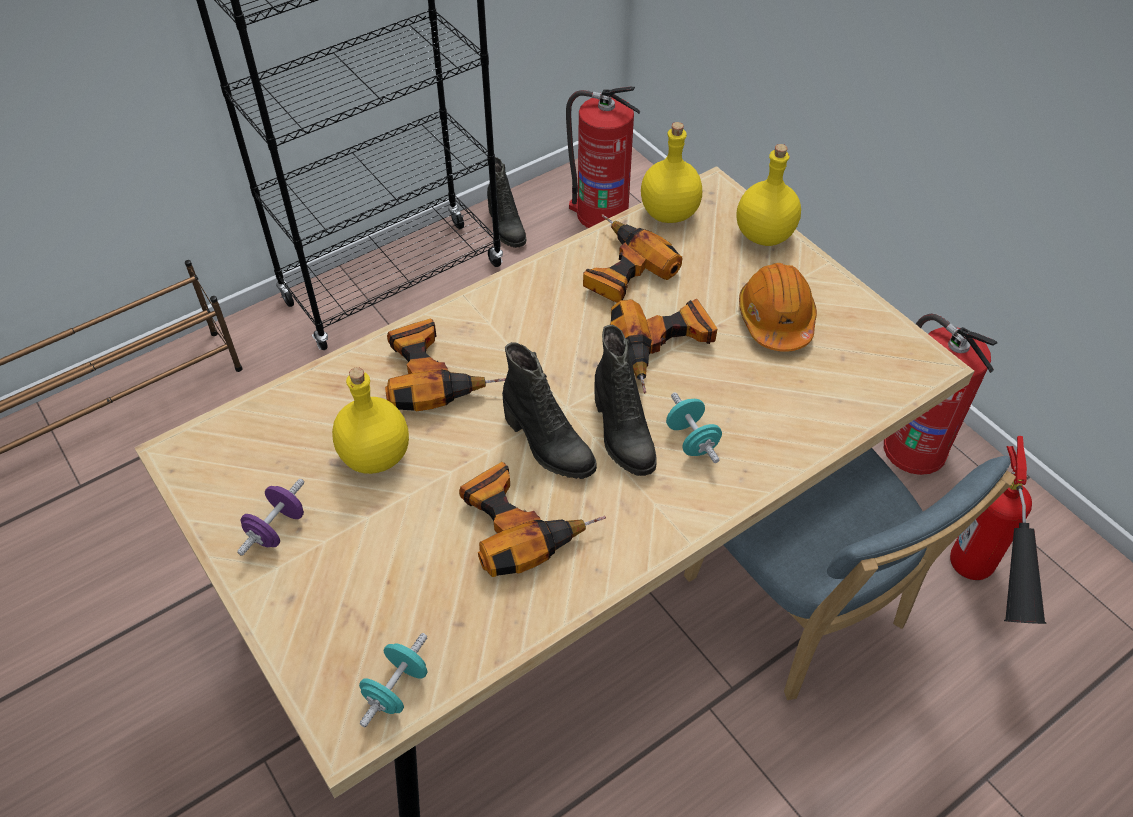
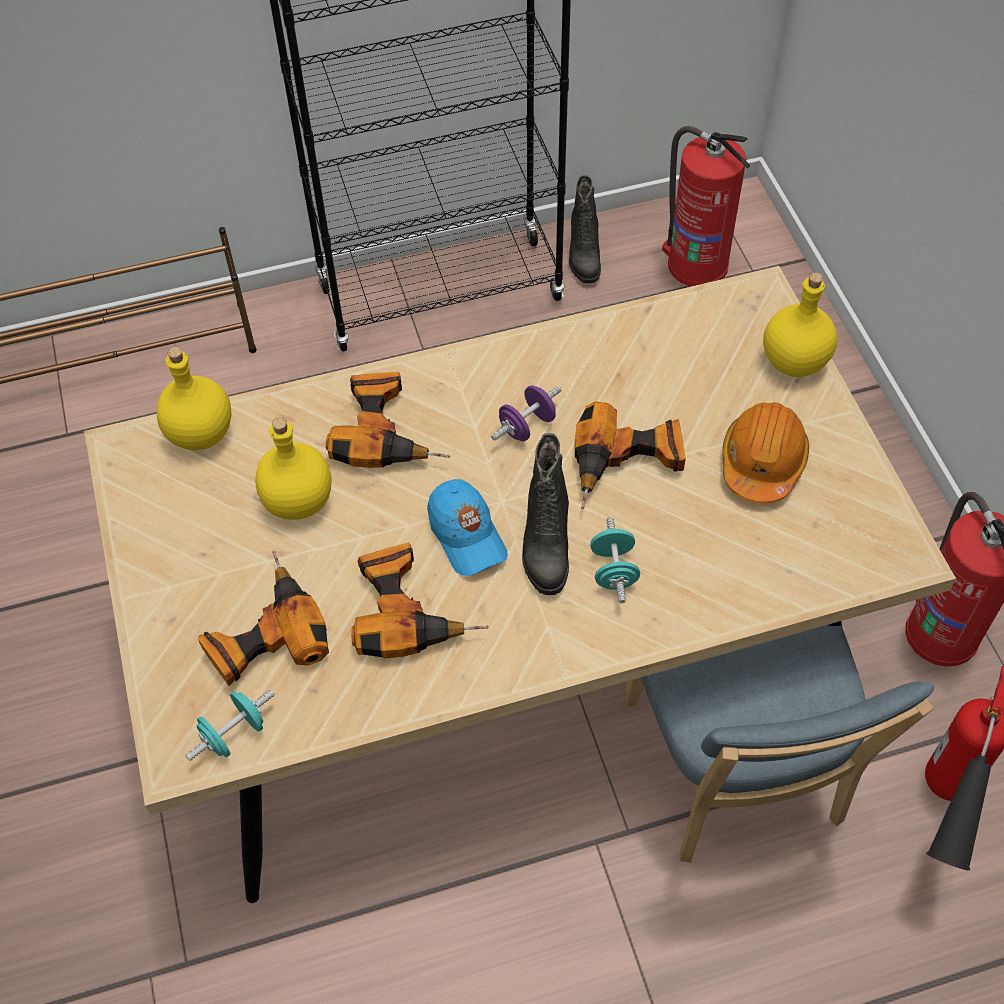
camera: 20 degrees right, 5 degrees up
purple dumbbell [237,479,304,556] -> purple dumbbell moved to [491,385,561,441]
black boot [502,342,597,479] -> blue cap [427,479,508,576]
power drill [583,214,683,303] -> power drill moved to [198,551,329,686]
yellow bottle [641,122,702,223] -> yellow bottle moved to [157,347,231,450]

